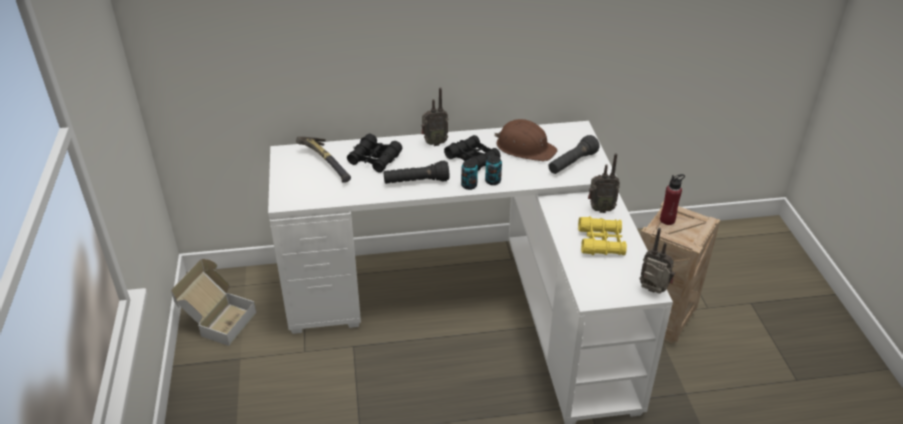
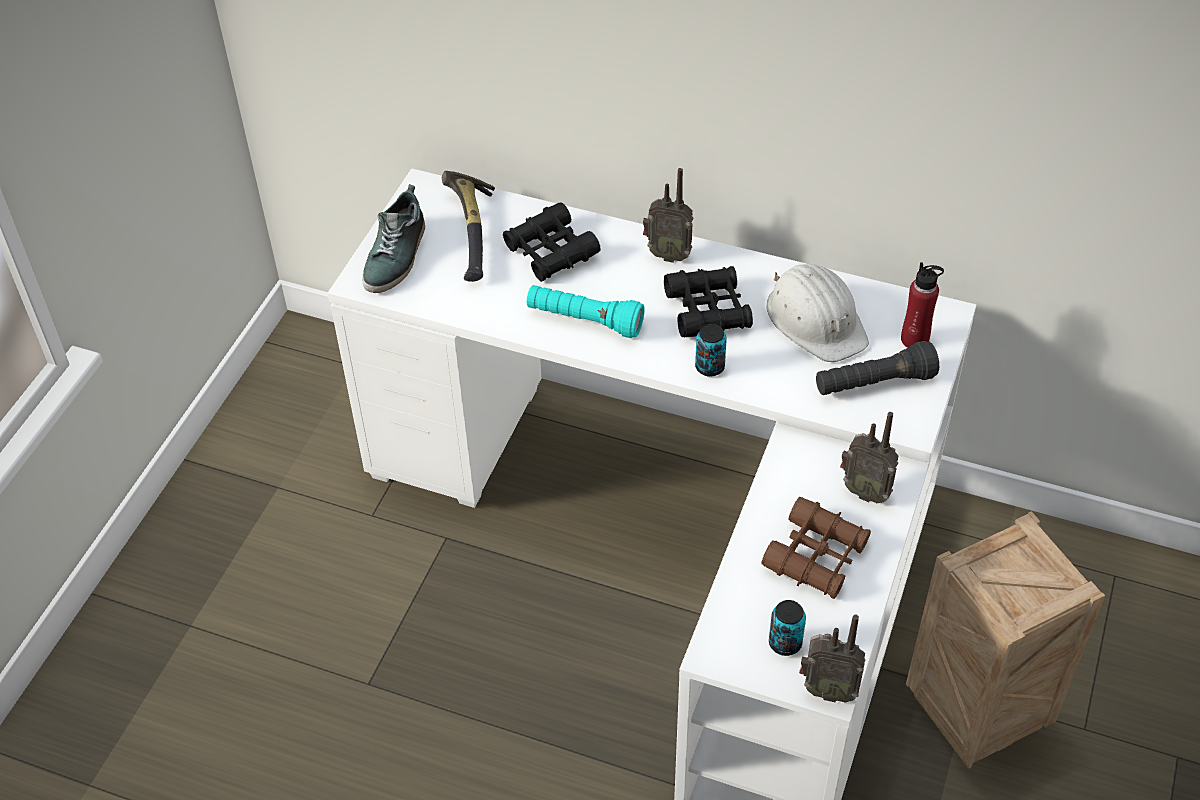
camera: 30 degrees right, 10 degrees up
cardboard box [171,259,257,346] -> none
black flashlight [384,161,449,184] -> turquoise flashlight [527,285,645,338]
can [461,160,478,190] -> can moved to [769,600,806,656]
brown hard hat [494,119,558,162] -> white hard hat [767,264,869,362]
yellow binoculars [578,216,627,255] -> brown binoculars [762,497,871,599]
radio [639,228,675,294] -> radio turned 135 degrees clockwise [799,615,865,703]
red bottle [660,174,685,225] -> red bottle moved to [901,262,944,348]
none -> shoe [362,184,425,293]

